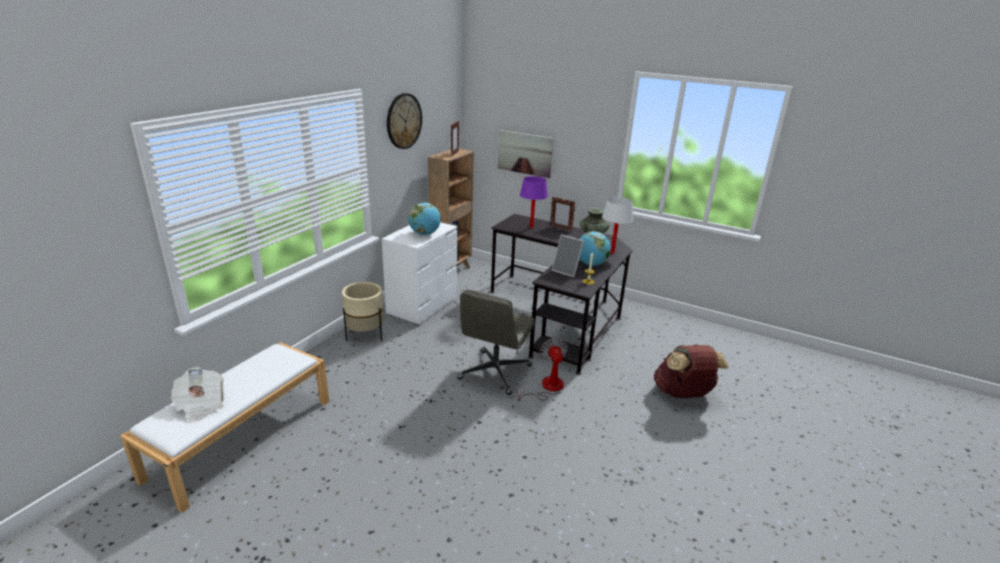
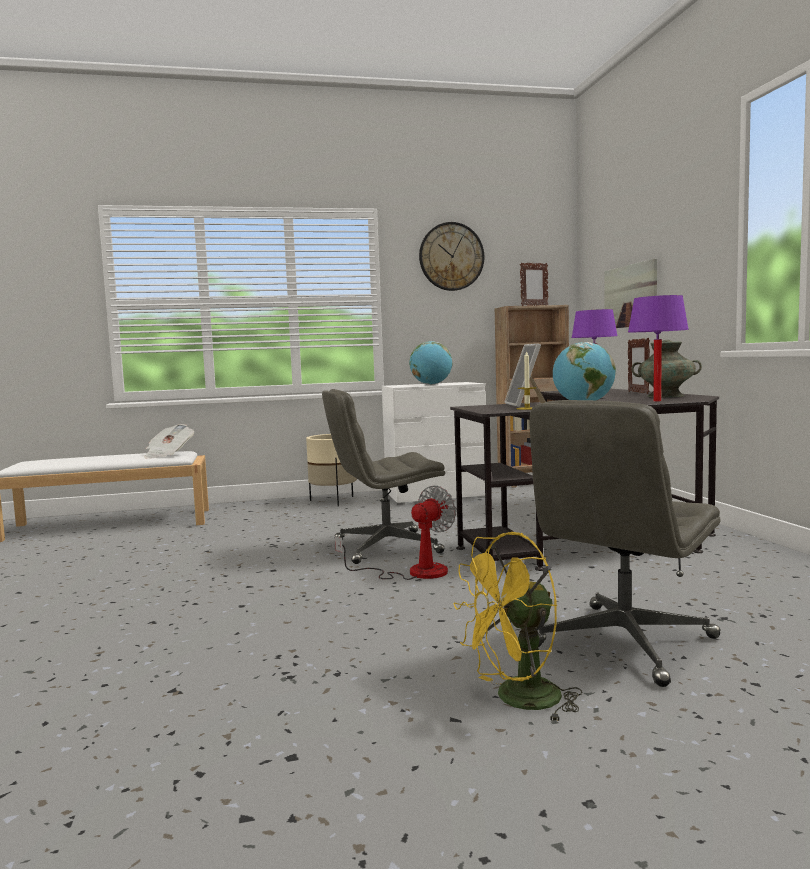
camera: 50 degrees right, 20 degrees down
newspaper [170,367,224,423] -> newspaper moved to [144,424,194,459]
white table lamp [602,197,633,254] -> purple table lamp [628,295,689,402]
brown backpack [654,344,729,398] -> grey office chair [529,400,721,687]
none -> yellow fan [453,532,583,723]

